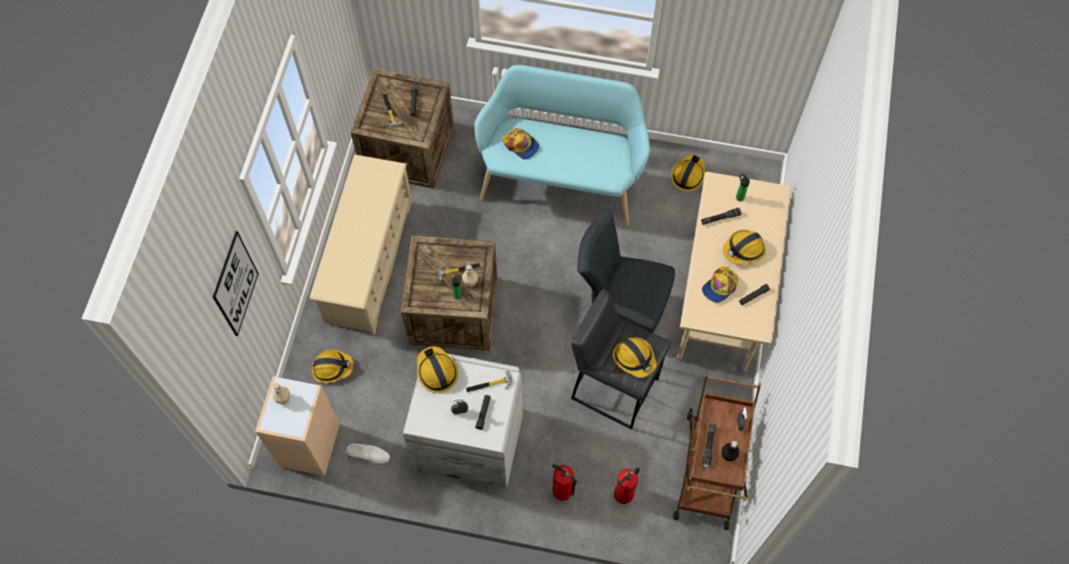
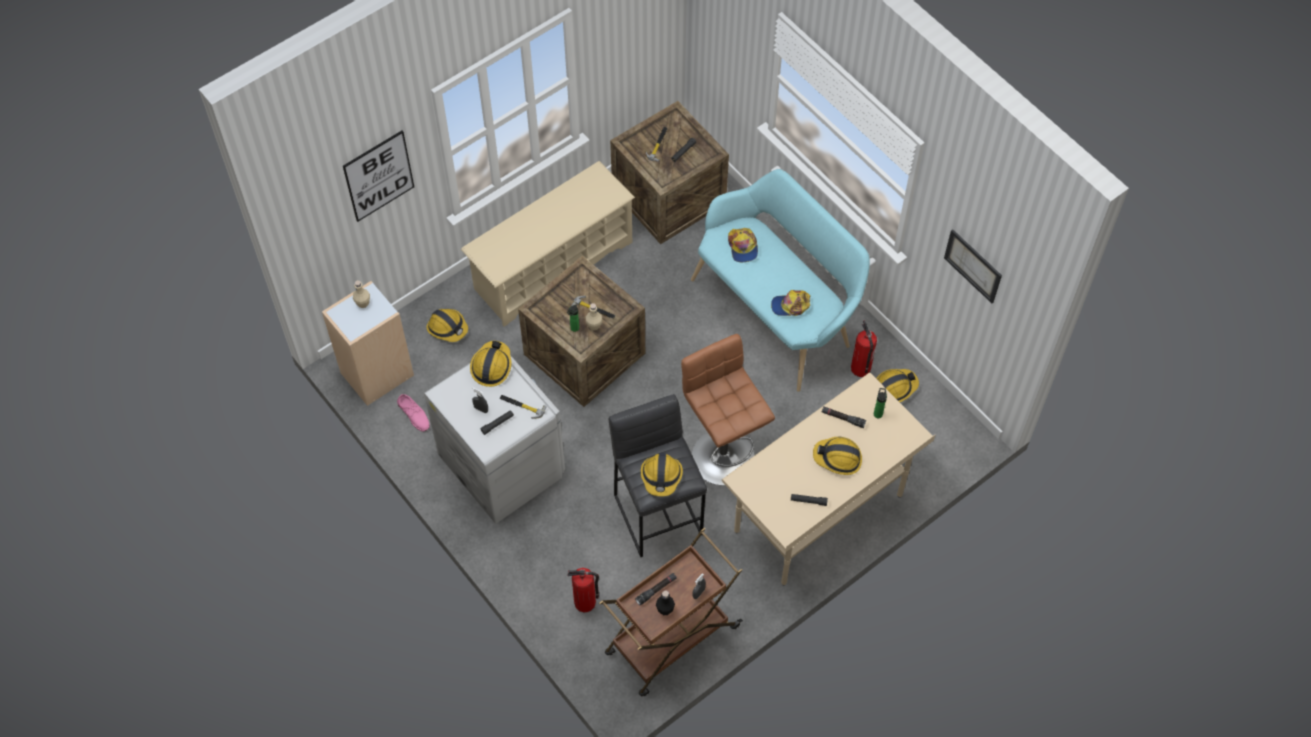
camera: 40 degrees right, 5 degrees down
white shoe [346,444,390,464] -> pink shoe [397,394,430,432]
fire extinguisher [552,463,577,501] -> fire extinguisher moved to [851,320,877,377]
grey chair [577,209,675,333] -> brown stool [681,334,775,485]
cap [702,267,738,303] -> cap moved to [771,290,810,316]
none -> picture [944,229,1002,303]

